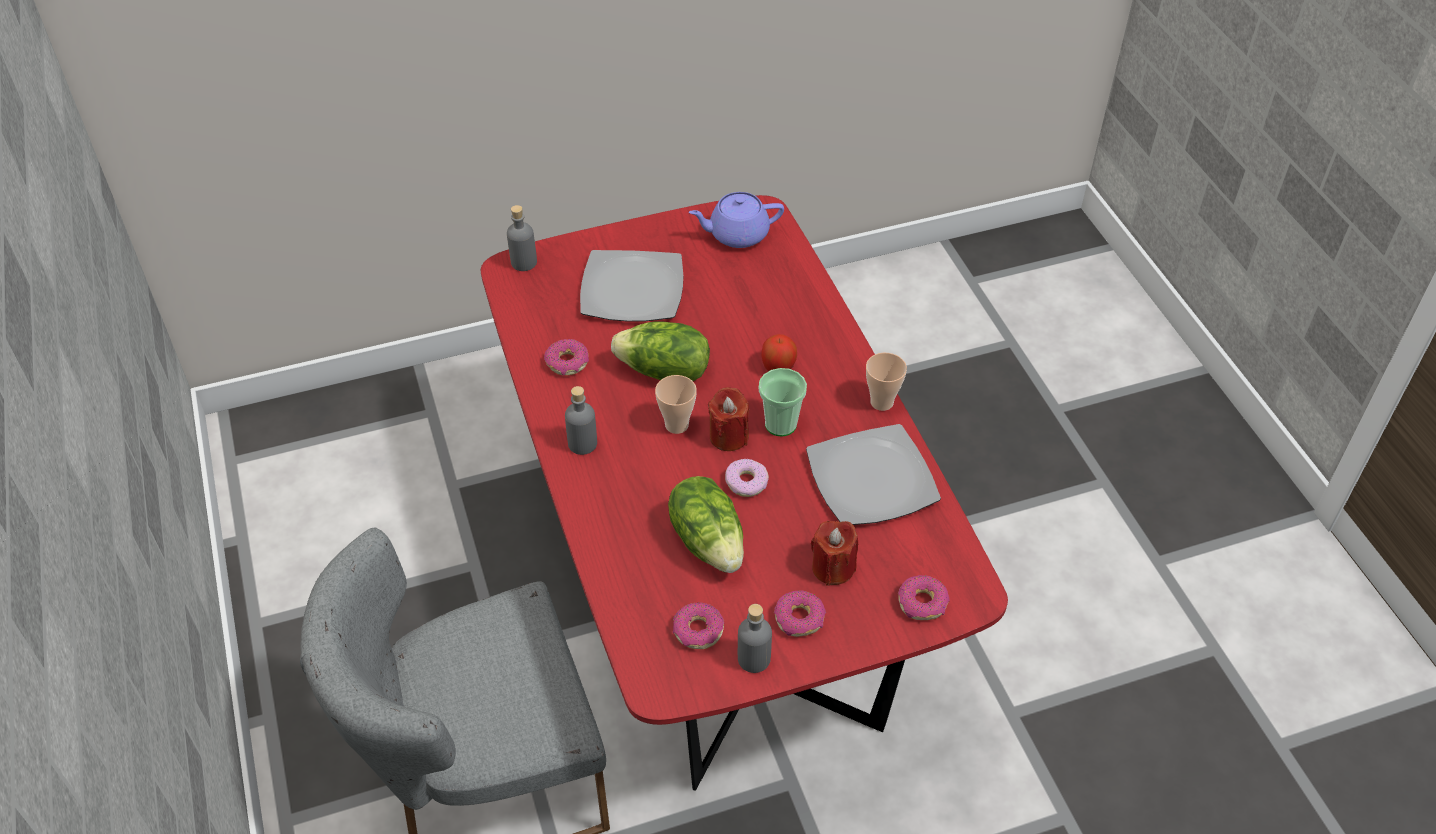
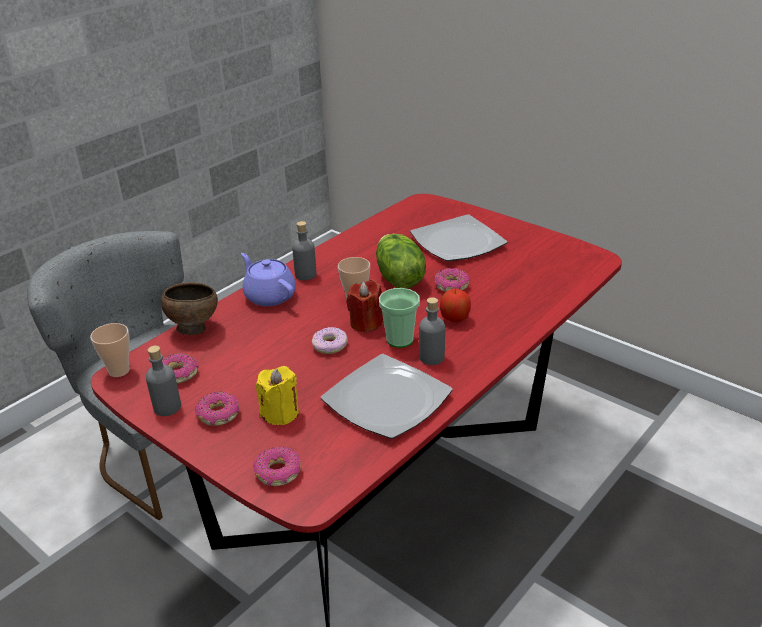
camera: 60 degrees right, 15 degrees down
grey bottle [507,205,537,271] -> grey bottle moved to [419,297,445,365]
donut [544,339,589,375] -> donut moved to [435,268,469,292]
lettuce [668,476,744,573] -> none
purple teapot [689,192,784,248] -> purple teapot moved to [241,253,296,306]
red candle [811,521,858,586] -> yellow candle [256,366,299,425]
cup [866,352,907,411] -> cup moved to [90,323,130,377]
none -> brown bowl [161,282,218,335]

